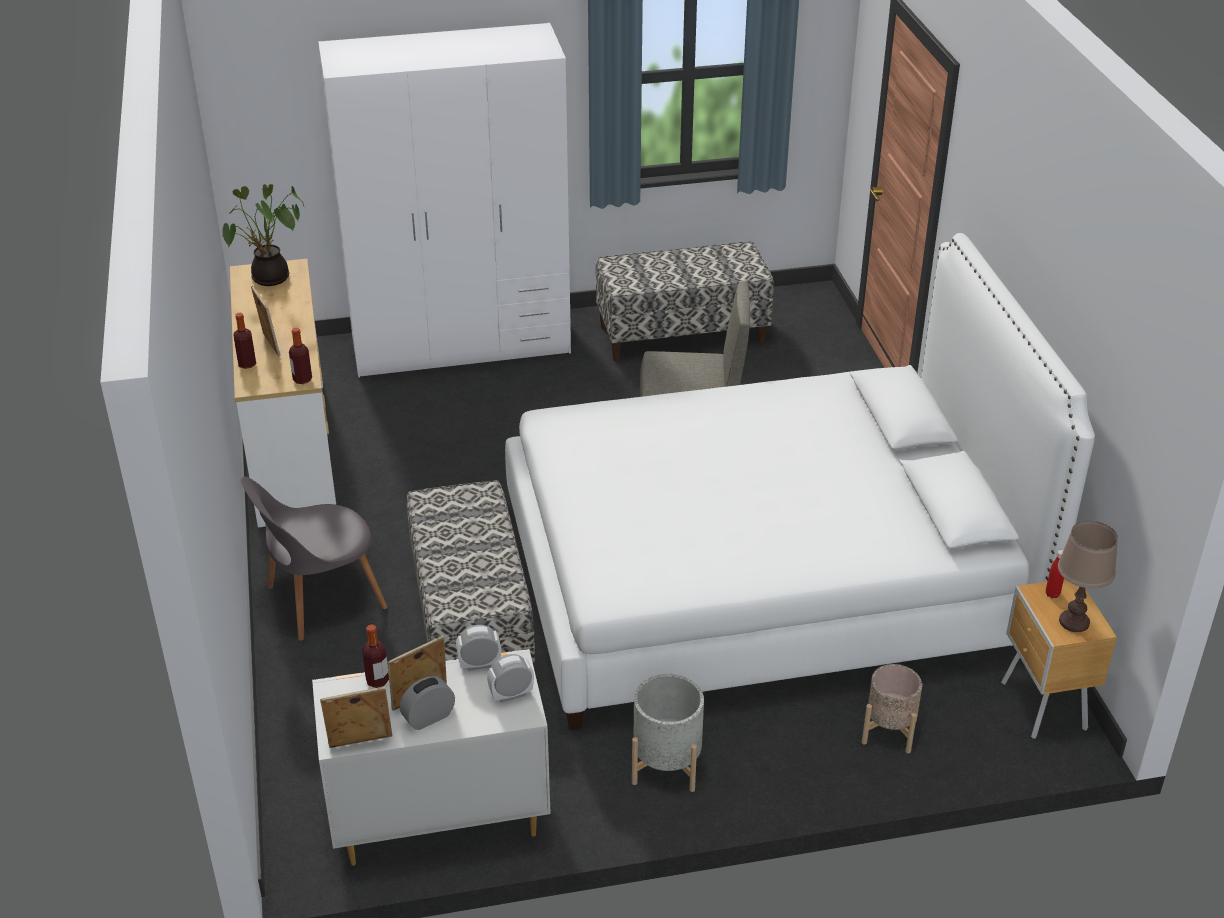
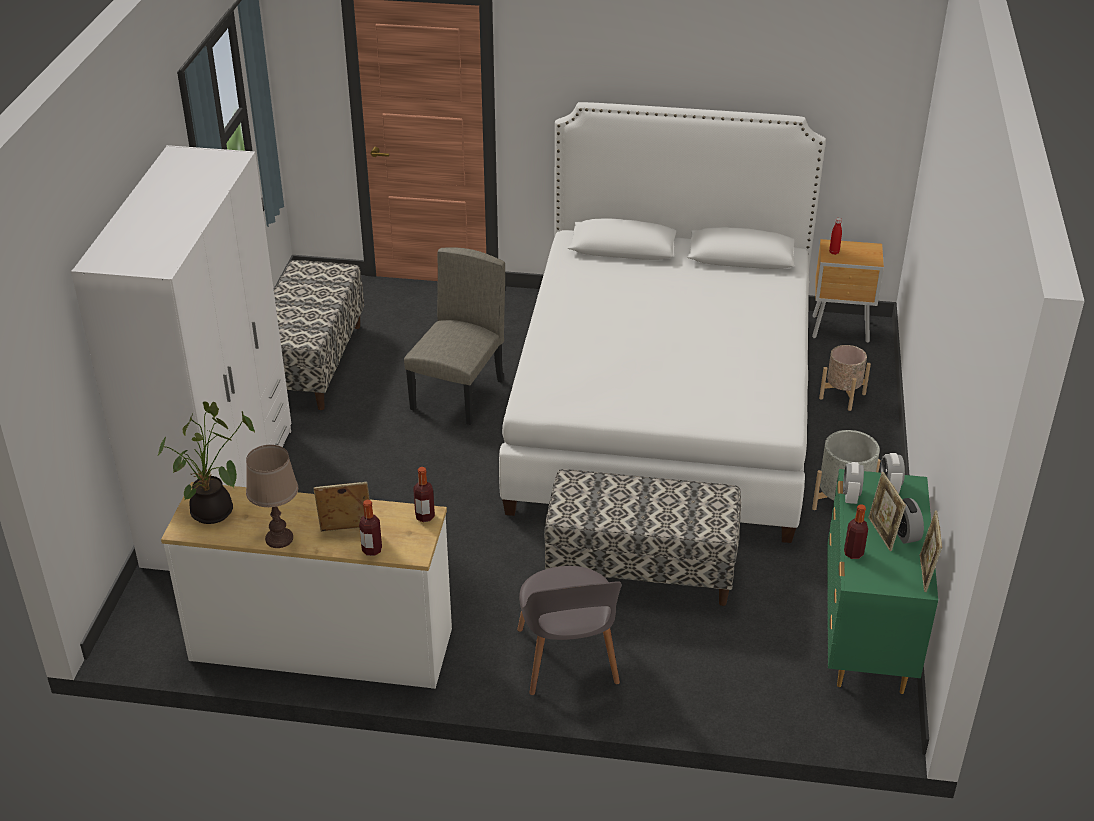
camera: 70 degrees left, 0 degrees up
white dresser [312,649,551,866] -> green dresser [827,469,938,694]
brown table lamp [1058,521,1118,632] -> brown table lamp moved to [246,445,298,548]

